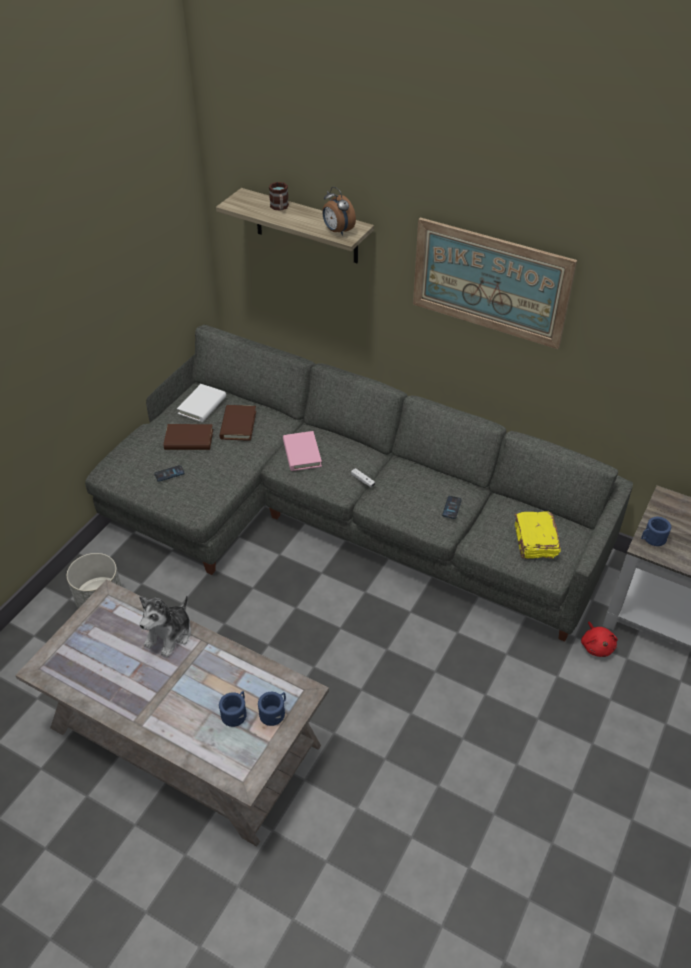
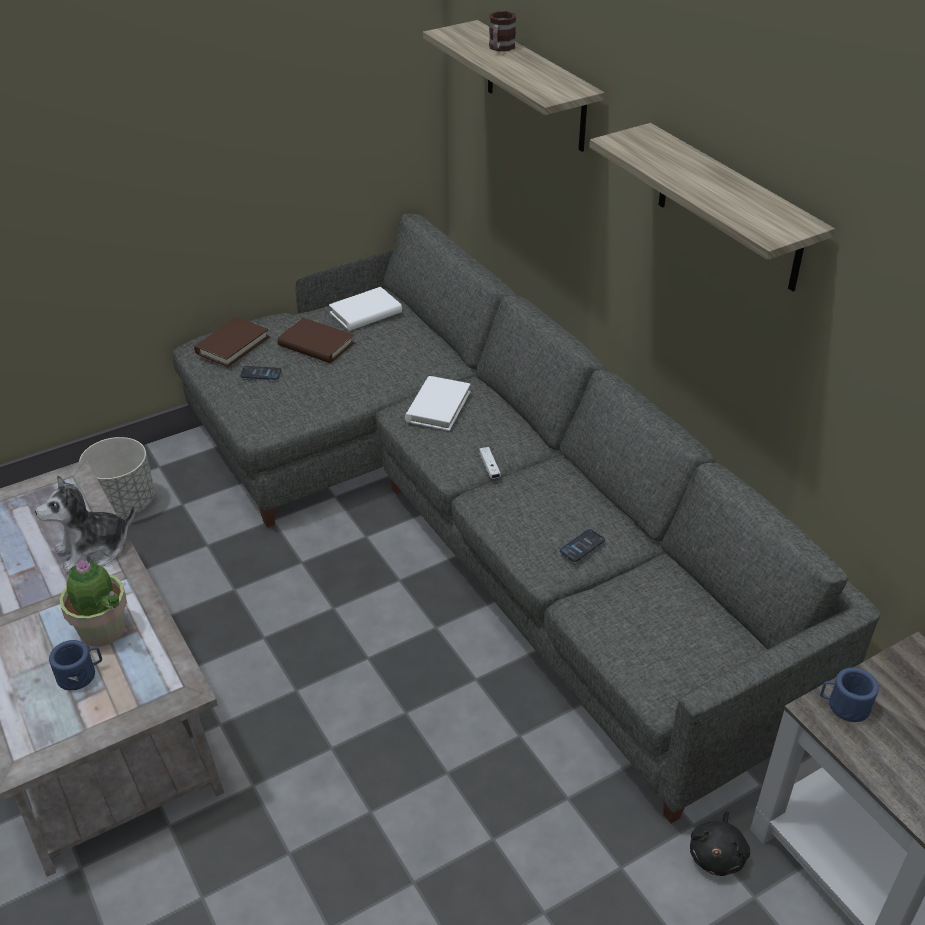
camera: 30 degrees right, 5 degrees down
brown book [219,405,256,441] -> brown book moved to [194,317,270,367]
blue mug [258,692,286,726] -> none
pink book [283,431,322,471] -> white book [405,376,471,431]
alarm clock [322,186,356,236] -> none
picture [413,218,577,349] -> shelf [589,123,835,291]
yellow book [515,511,561,559] -> none
red plush toy [581,622,618,657] -> black plush toy [690,811,750,876]
none -> potted plant [59,559,127,647]

